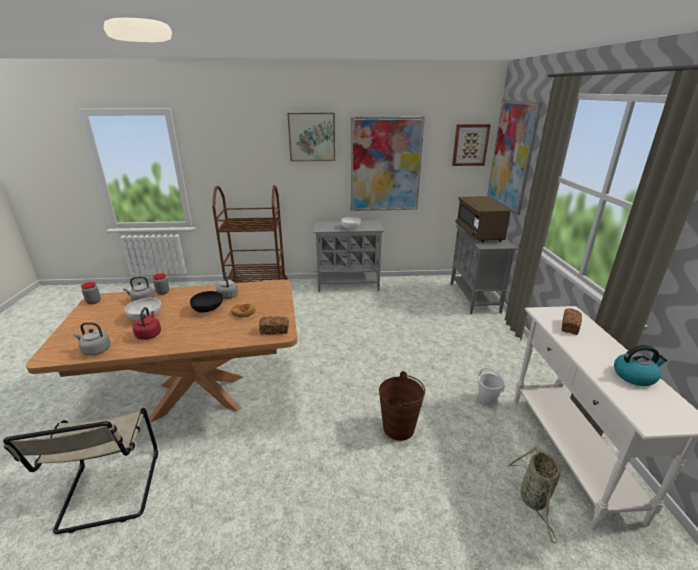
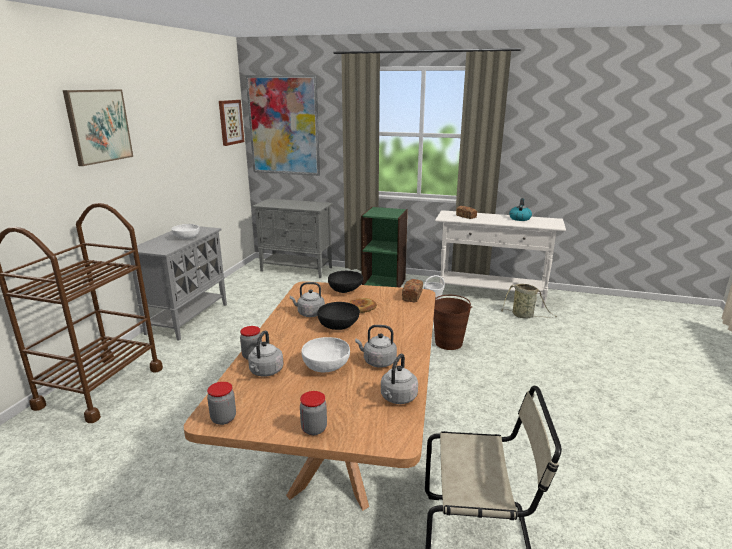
camera: 70 degrees left, 5 degrees down
red kettle [133,307,161,340] -> grey kettle [355,325,397,367]
picture [351,117,425,211] -> none
brown microwave [455,196,511,242] -> none
none -> jar [300,391,327,435]
none -> black bowl [328,271,363,293]
none -> green bookcase [361,207,408,287]

